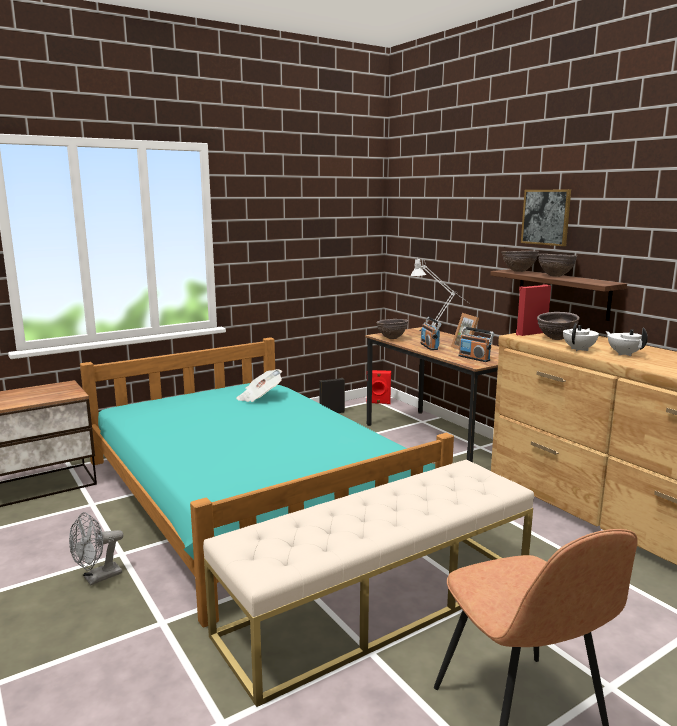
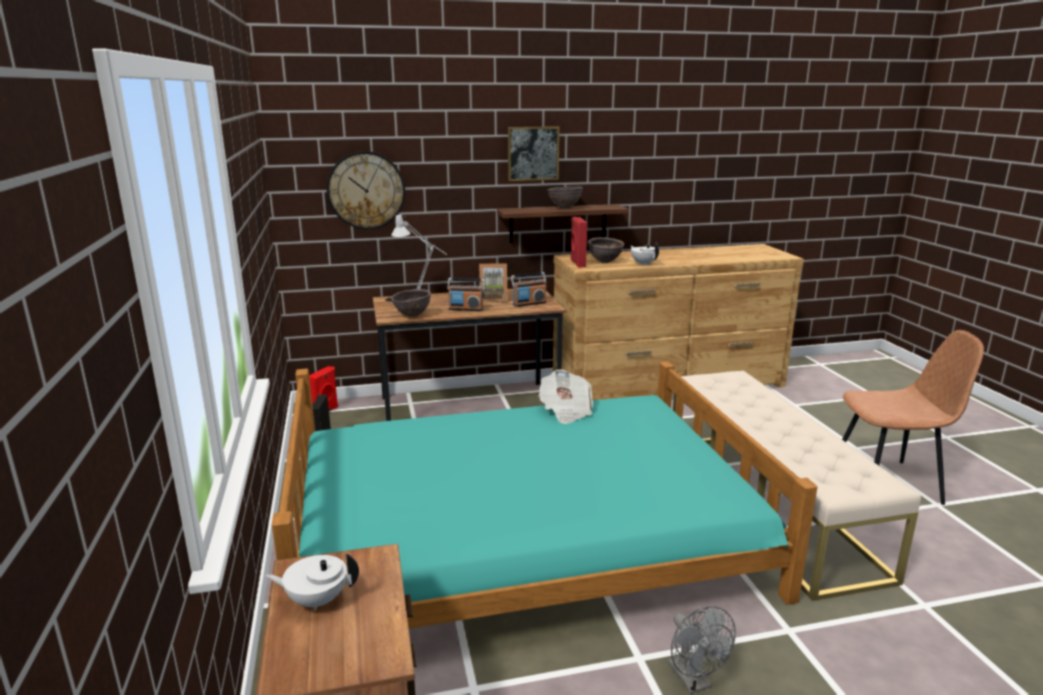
camera: 70 degrees left, 5 degrees up
newspaper [236,369,282,402] -> newspaper moved to [538,369,593,424]
brown bowl [501,251,539,272] -> none
white teapot [606,328,648,356] -> white teapot moved to [265,554,359,611]
none -> wall clock [327,151,405,229]

